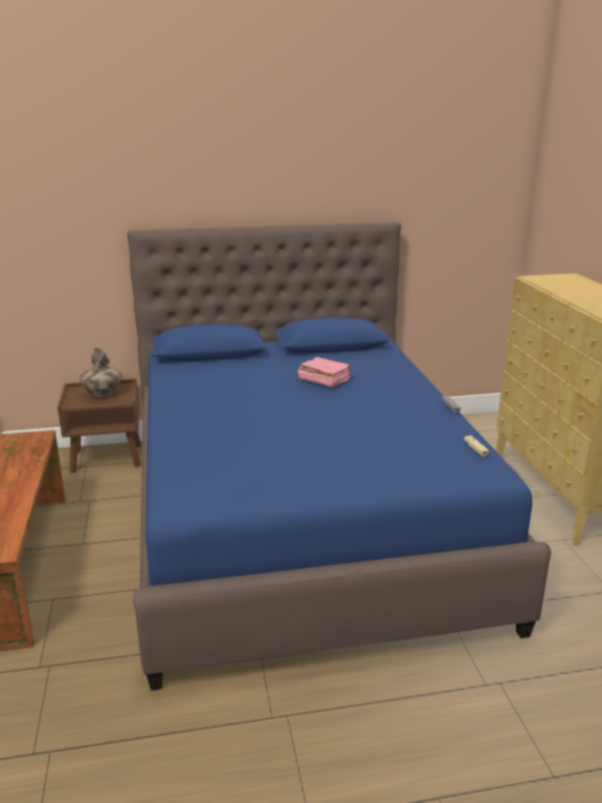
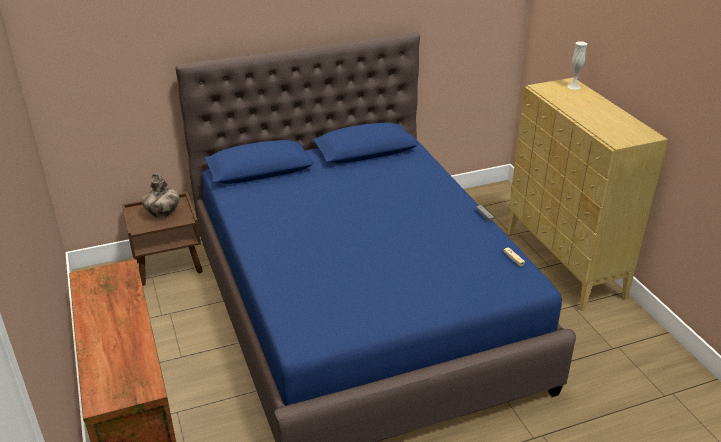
camera: 10 degrees left, 10 degrees up
pink book [298,357,352,387] -> none
none -> white vase [568,41,587,90]

